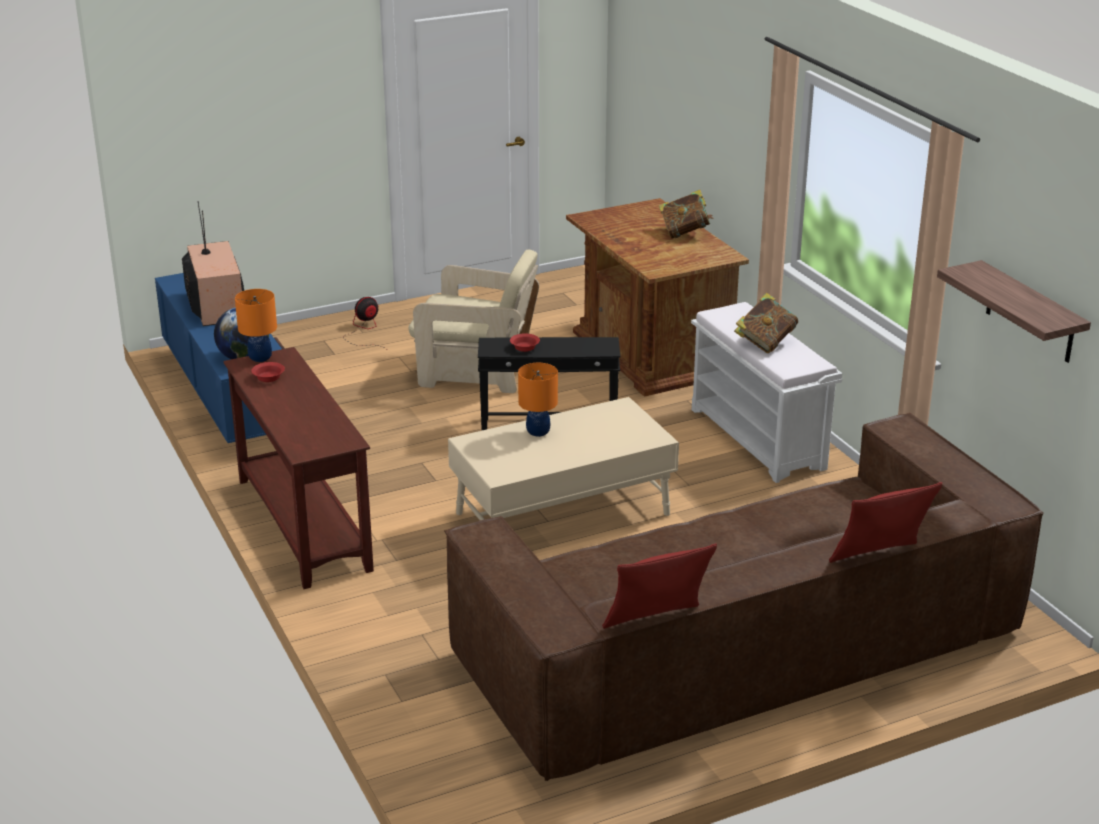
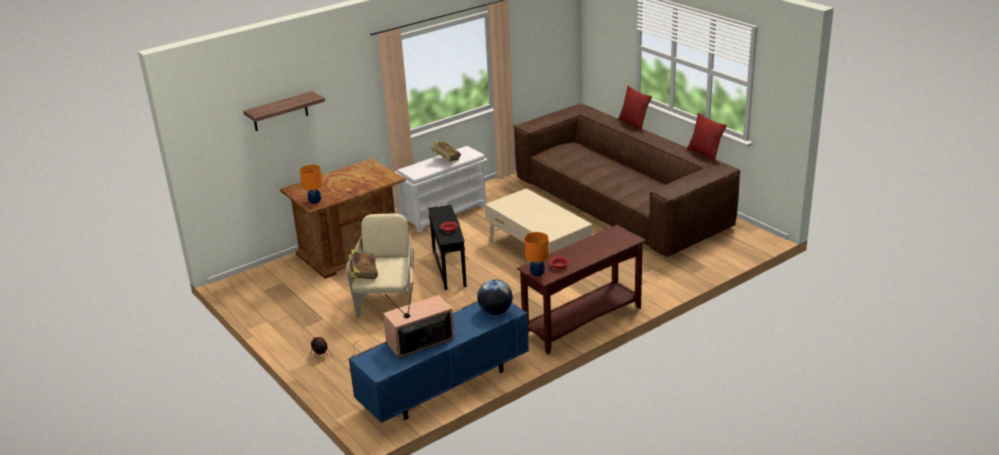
camera: 100 degrees left, 0 degrees up
orange table lamp [518,363,558,437] -> orange table lamp moved to [300,165,323,204]
book [659,190,714,239] -> book moved to [348,249,378,279]
shelf [937,260,1091,363] -> shelf moved to [243,91,325,131]

